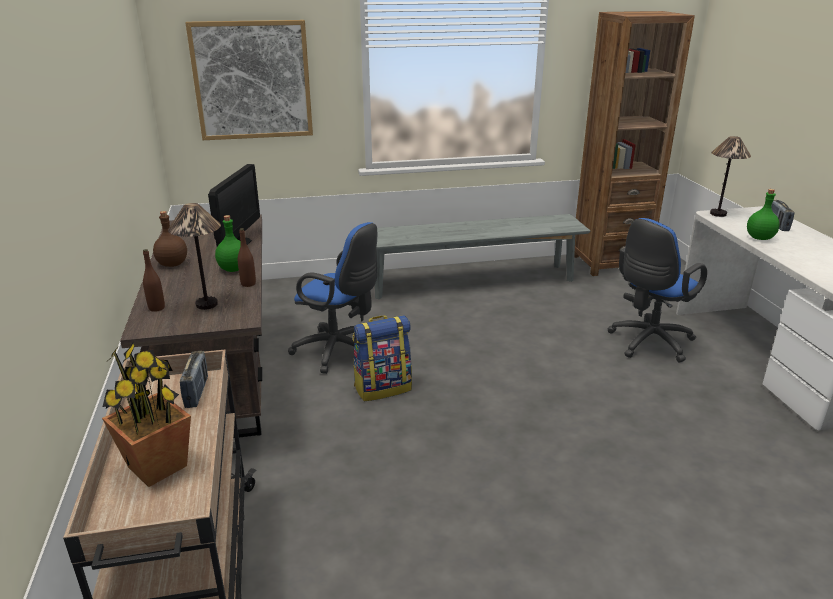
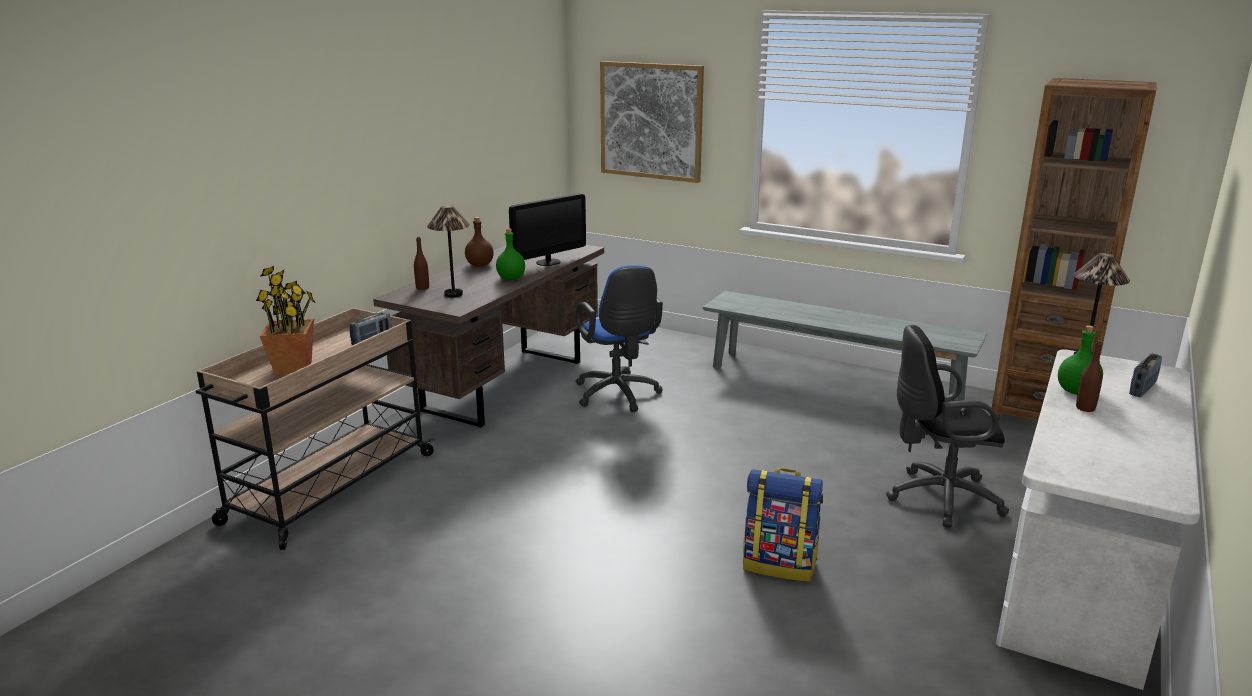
camera: 40 degrees right, 5 degrees down
brown bottle [238,228,256,287] -> brown bottle moved to [1076,340,1102,412]
backpack [353,315,412,401] -> backpack moved to [743,468,823,582]
blue office chair [607,218,707,363] -> black office chair [886,325,1009,528]

